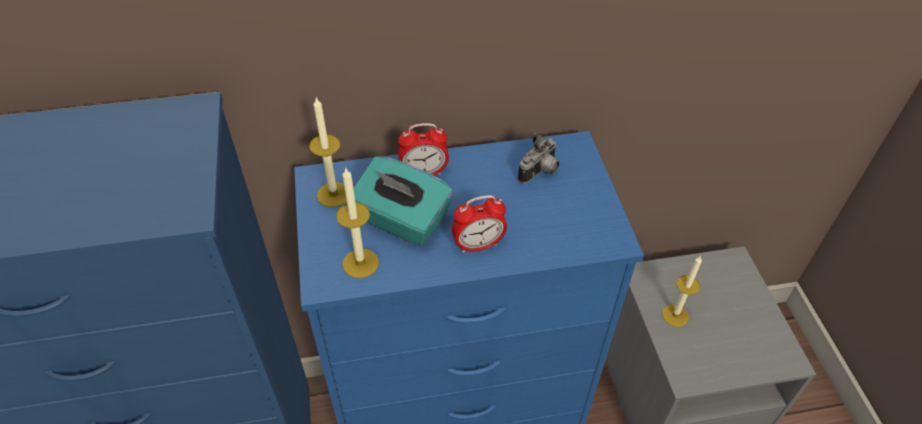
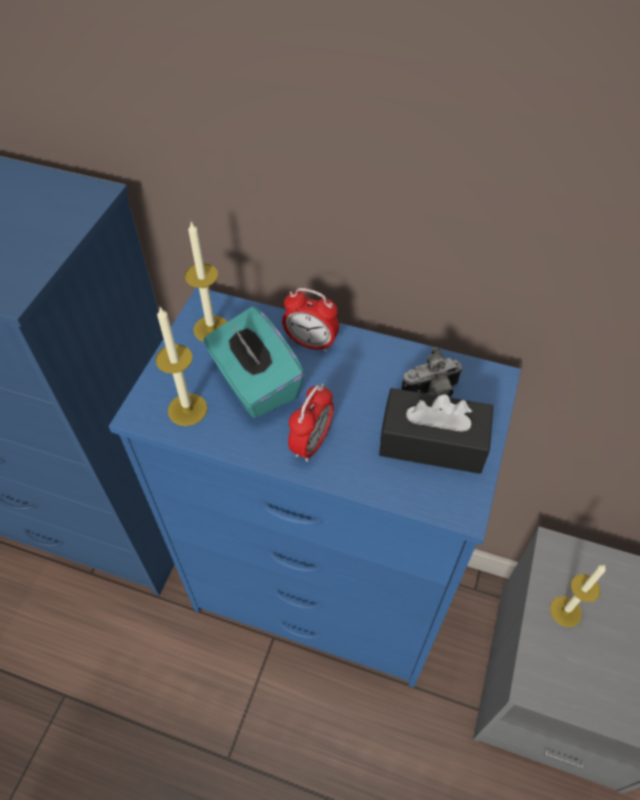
camera: 30 degrees right, 5 degrees up
alarm clock [452,195,507,253] -> alarm clock turned 75 degrees counterclockwise [288,384,334,462]
none -> black tissue box [379,388,493,474]

